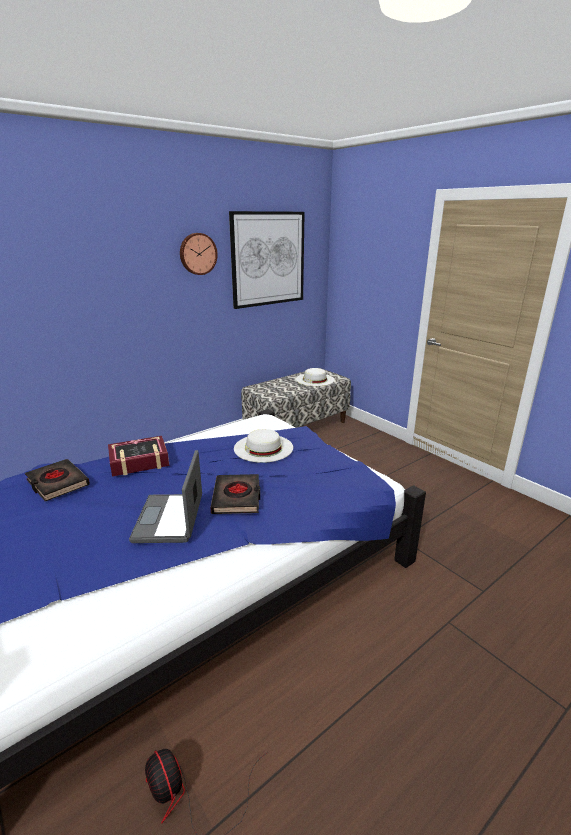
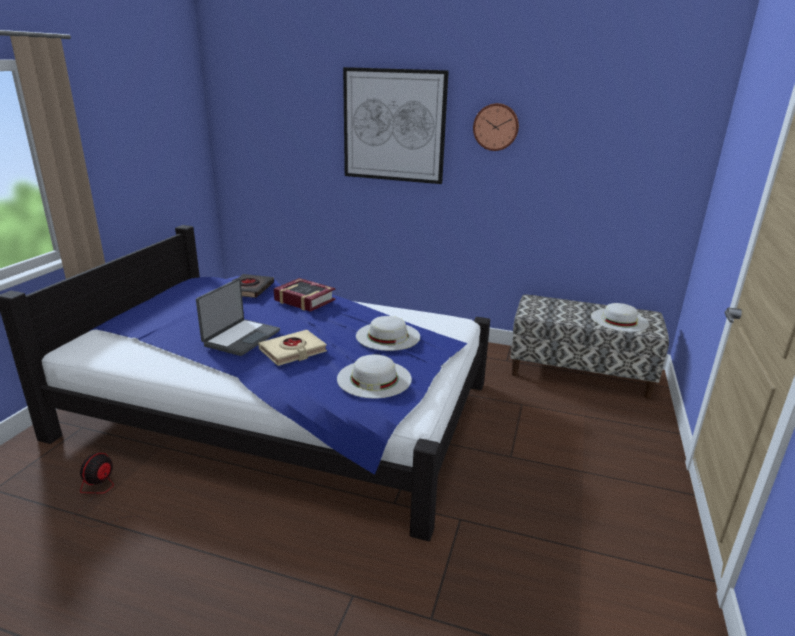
camera: 55 degrees right, 0 degrees up
laptop [129,450,202,543] -> laptop turned 150 degrees clockwise [196,279,280,356]
black book [210,474,260,514] -> beige book [258,330,327,366]
picture [229,211,305,309] -> picture moved to [343,67,449,184]
none -> white hat [337,355,412,398]

